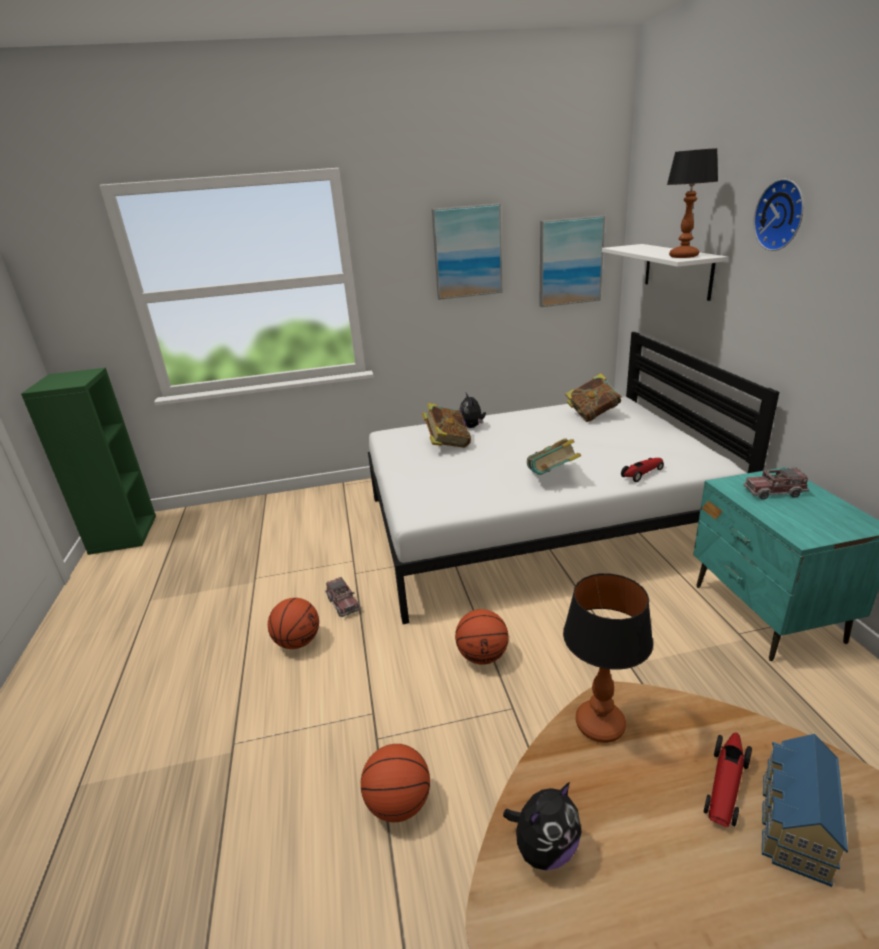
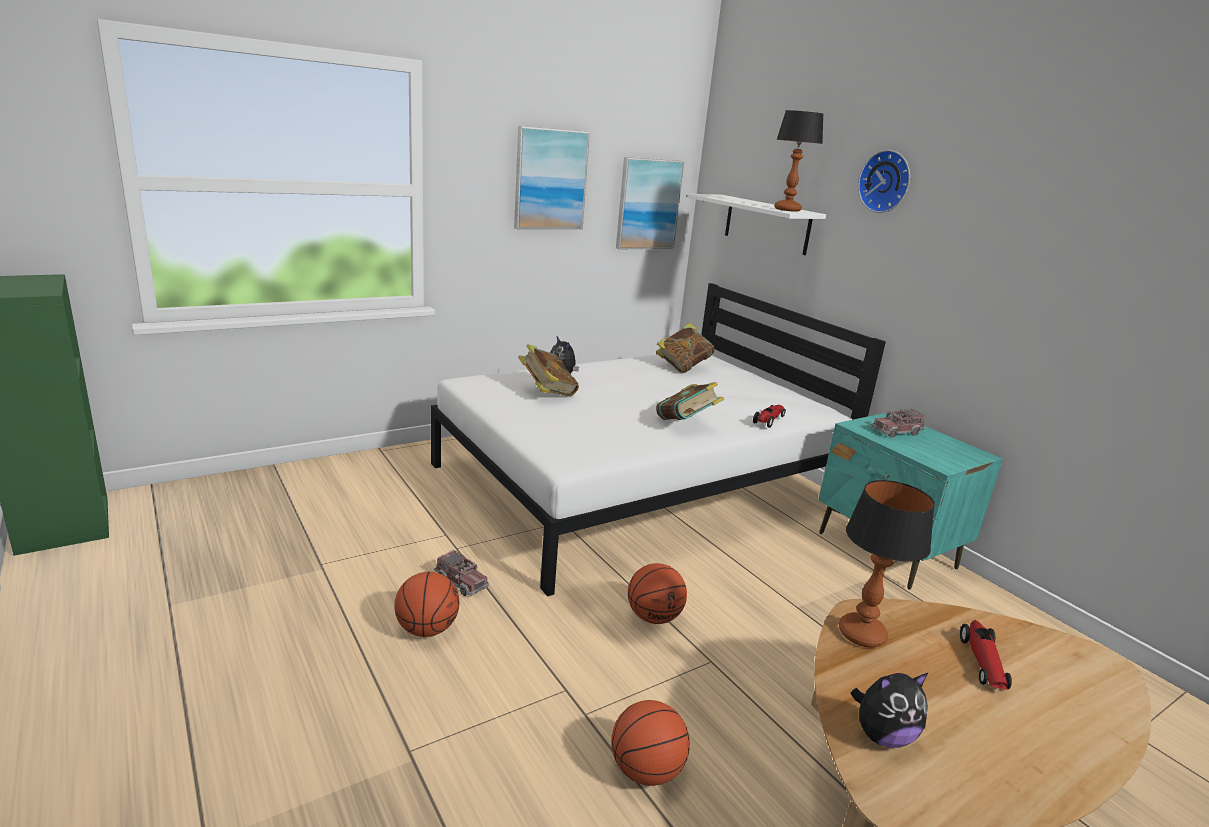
camera: 25 degrees left, 5 degrees down
plush toy [503,782,582,870] -> plush toy turned 45 degrees clockwise [851,672,929,748]
toy house [762,734,848,887] -> none

